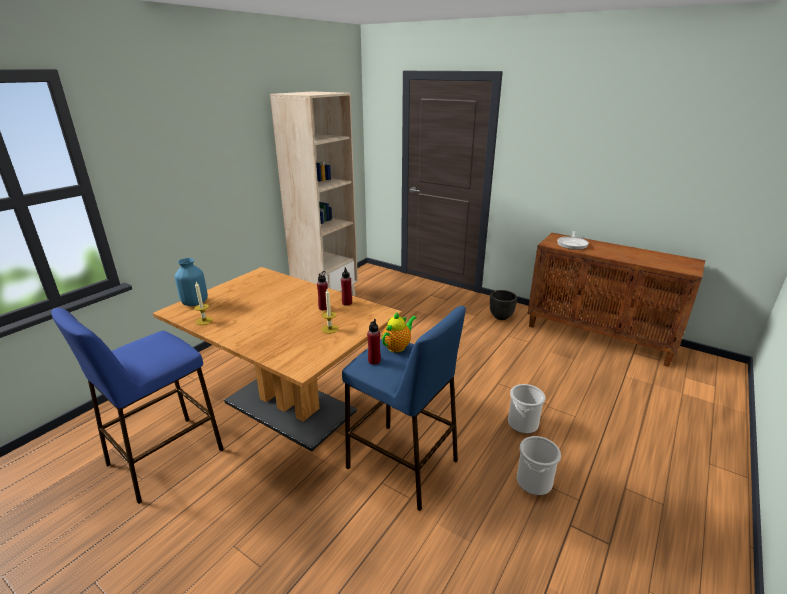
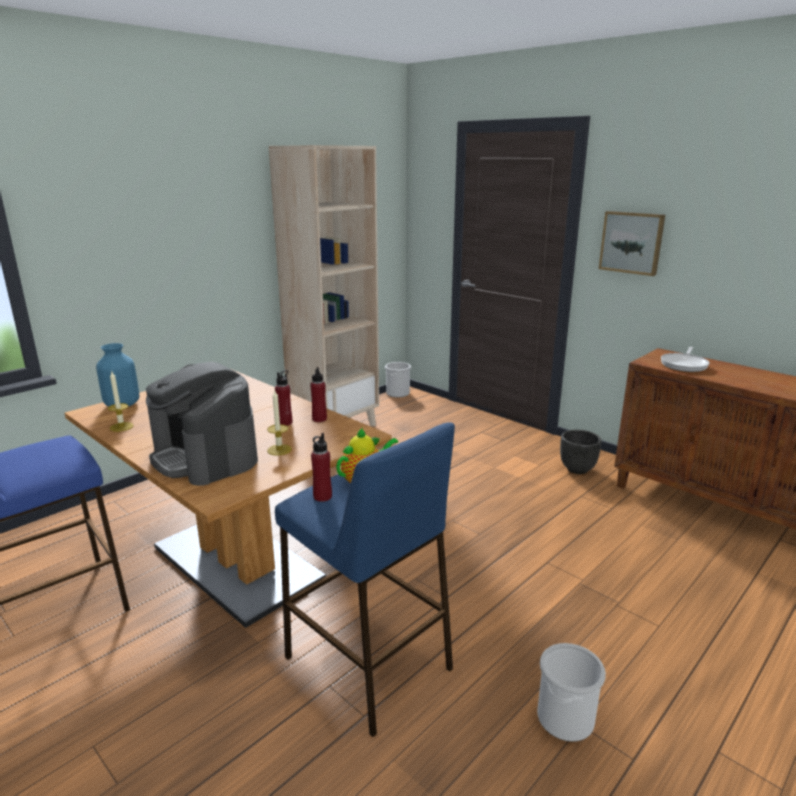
camera: 10 degrees right, 5 degrees down
bucket [508,384,545,434] -> bucket moved to [385,362,411,398]
none -> coffee machine [146,361,258,486]
none -> picture [599,211,665,276]

